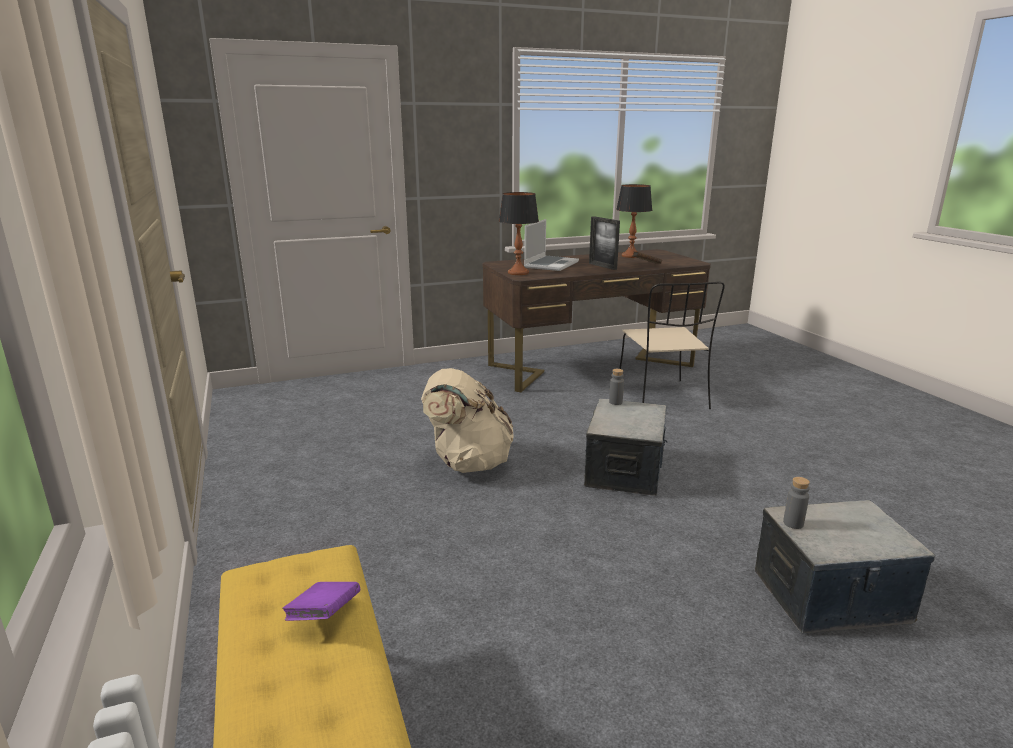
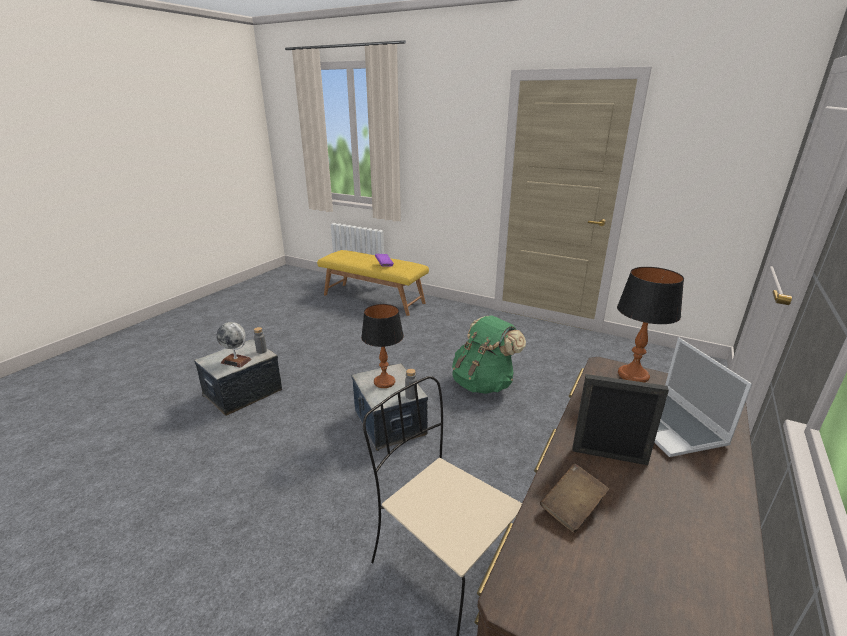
camera: 140 degrees right, 5 degrees up
beige backpack [421,368,514,473] -> green backpack [452,315,526,394]
table lamp [616,184,652,258] -> table lamp moved to [361,304,404,388]
none -> globe [216,322,252,368]

